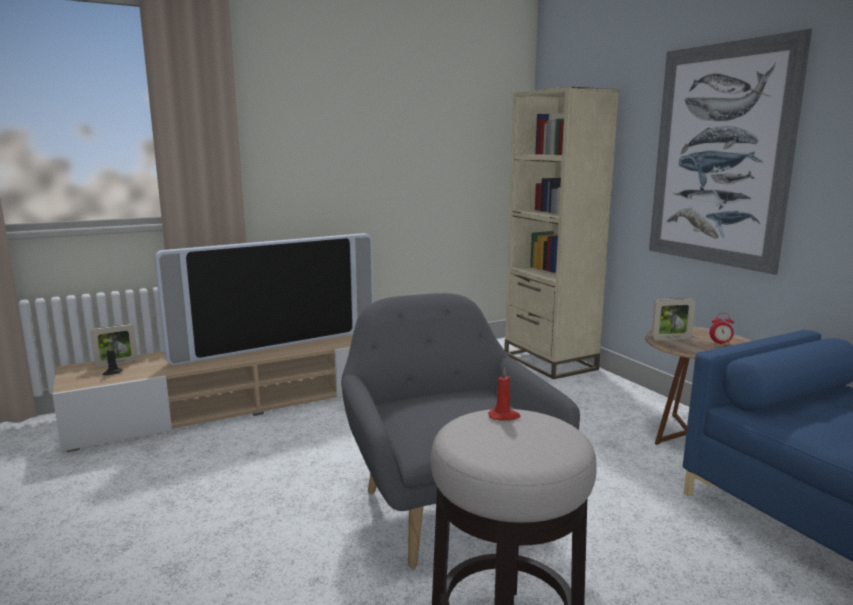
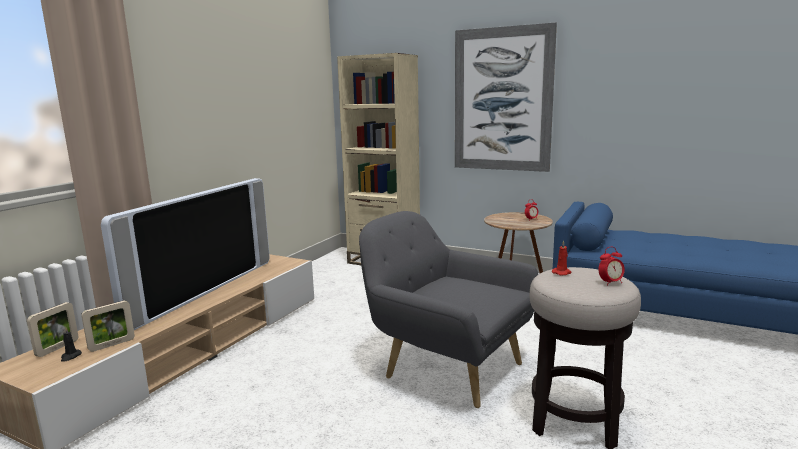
camera: 35 degrees left, 0 degrees up
picture frame [651,298,696,340] -> picture frame moved to [81,300,135,352]
none -> alarm clock [598,247,625,286]

